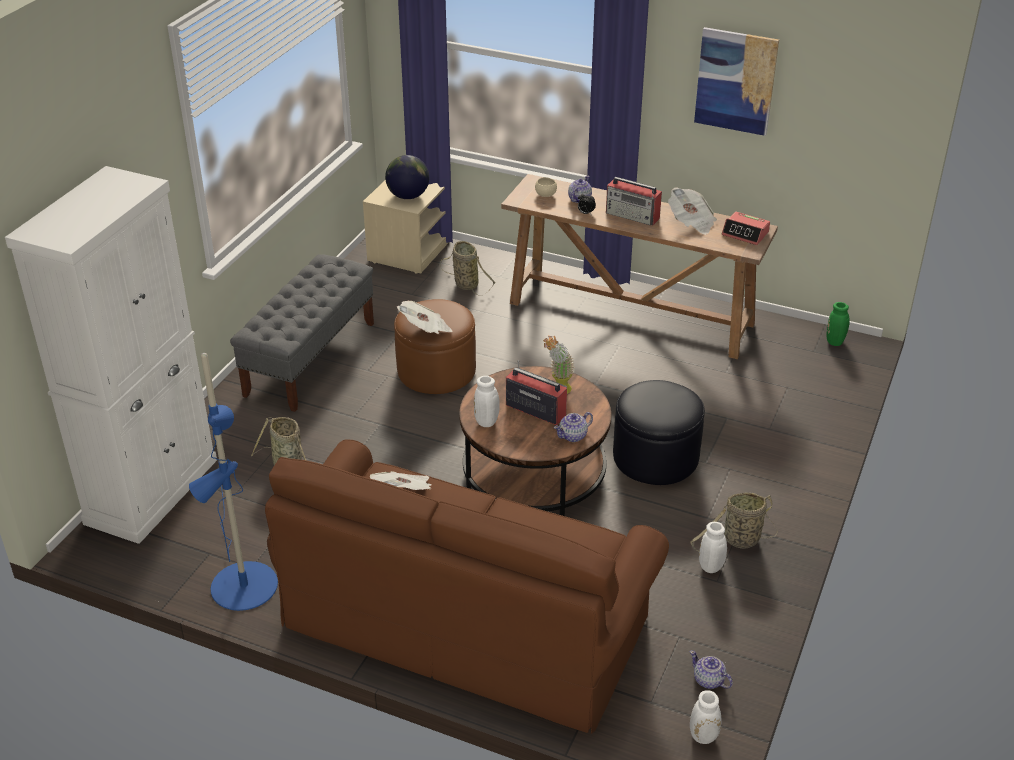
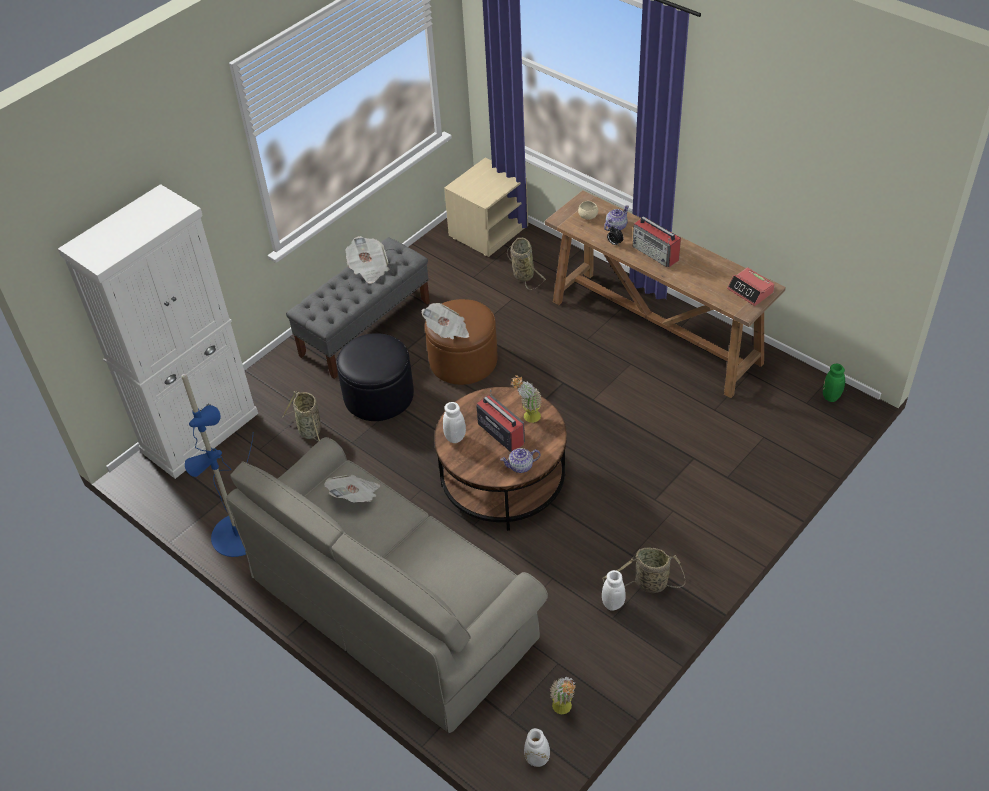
camera: 20 degrees right, 10 degrees up
brown sofa [265,439,669,734] -> grey sofa [226,437,548,733]
globe [385,155,429,199] -> none
black ottoman [613,380,705,485] -> black ottoman moved to [336,333,414,421]
newspaper [668,187,717,235] -> newspaper moved to [345,236,389,284]
teapot [690,650,733,689] -> potted plant [550,676,576,714]
picture [694,27,779,136] -> none

